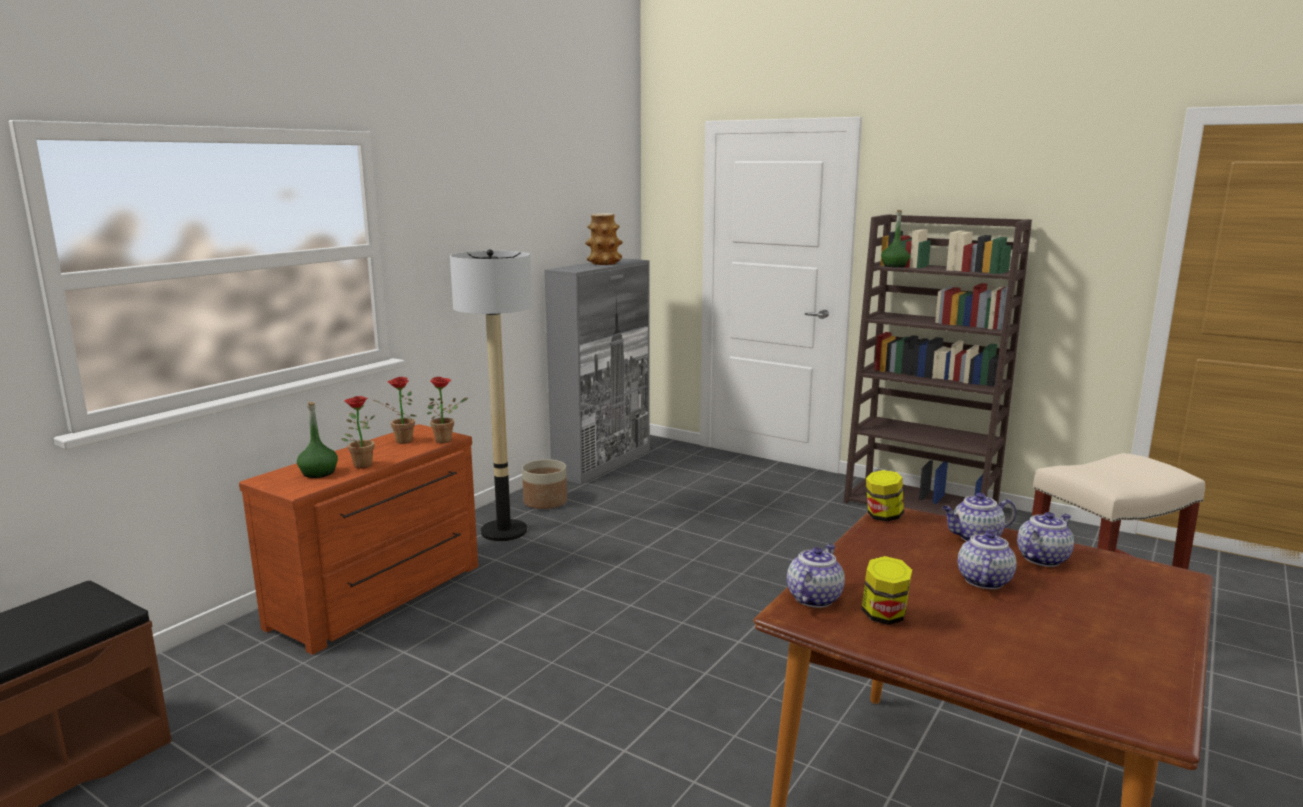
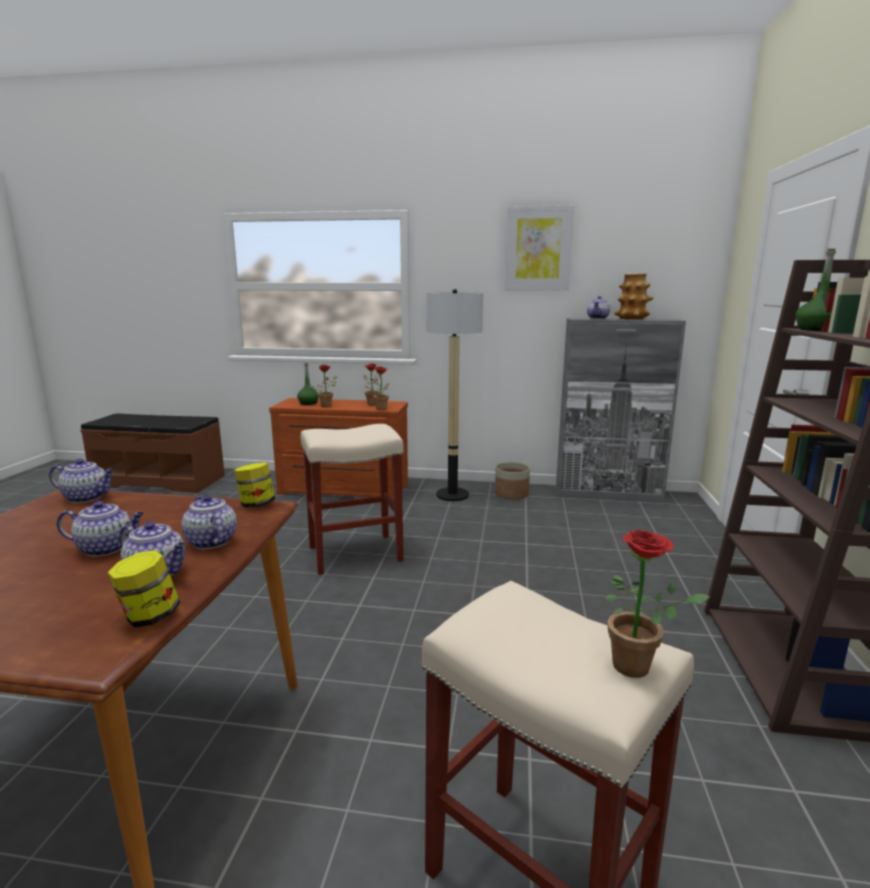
camera: 65 degrees right, 0 degrees up
jar [861,556,912,625] -> jar moved to [108,550,180,628]
none -> beige stool [301,424,404,575]
none -> picture [504,205,574,290]
none -> teapot [587,296,610,319]
none -> potted plant [606,530,709,678]

